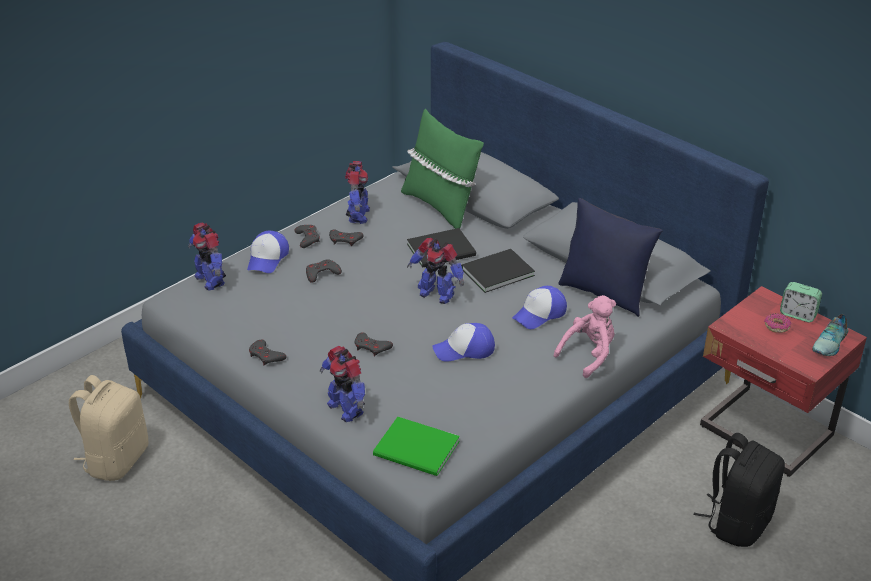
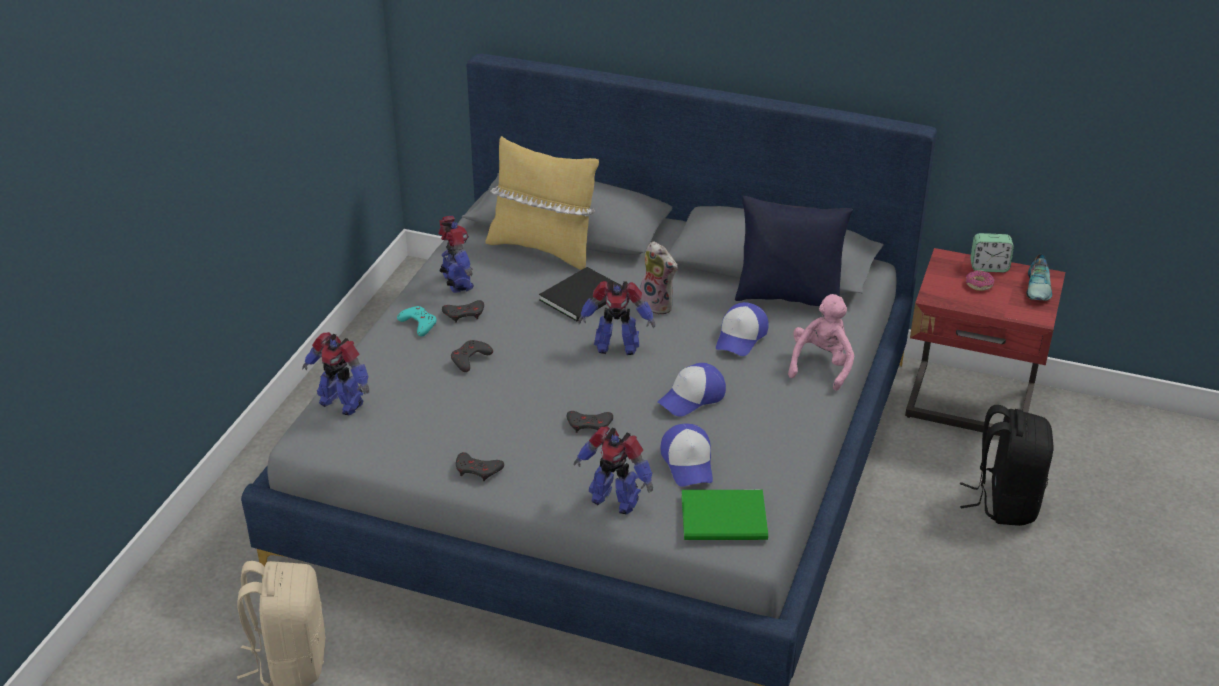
camera: 25 degrees left, 0 degrees up
cap [247,231,289,273] -> cap moved to [660,424,713,487]
grey game controller [294,225,320,248] -> turquoise game controller [397,306,437,336]
green pillow [401,109,484,229] -> yellow pillow [485,136,599,270]
black book [461,249,535,293] -> plush toy [640,241,678,315]

